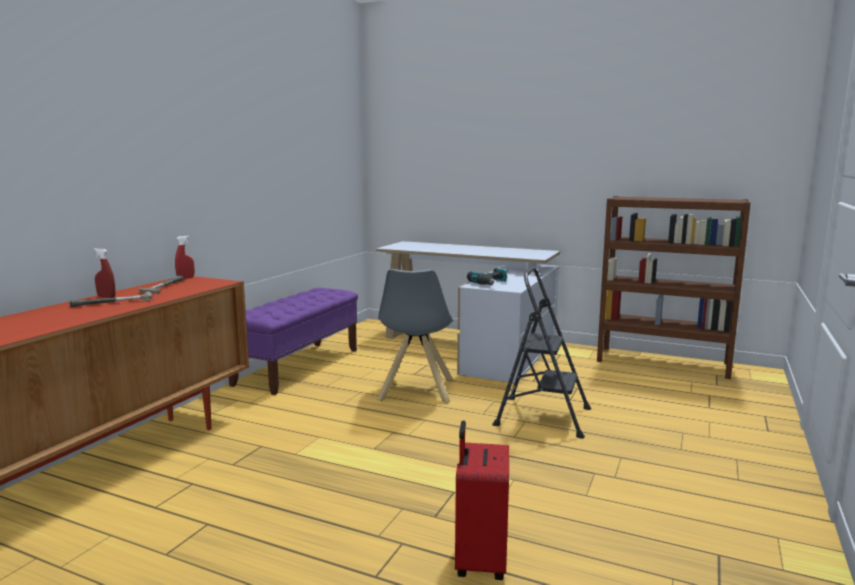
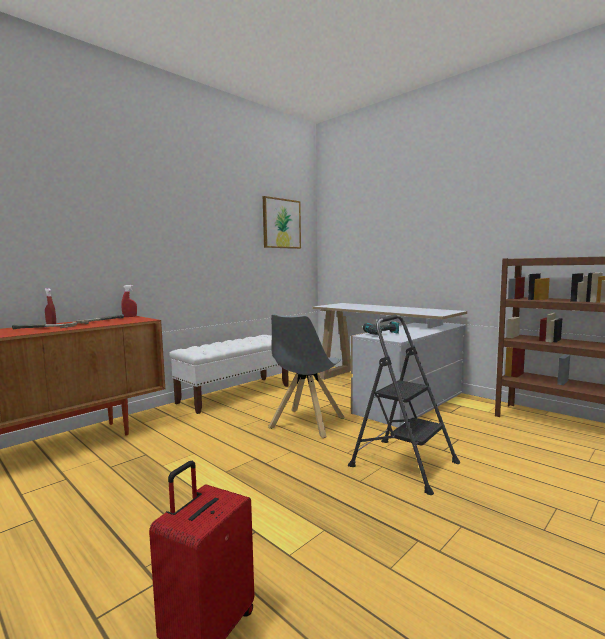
camera: 20 degrees right, 5 degrees down
purple bench [229,288,358,395] -> white bench [169,335,289,414]
none -> picture [263,196,301,249]

